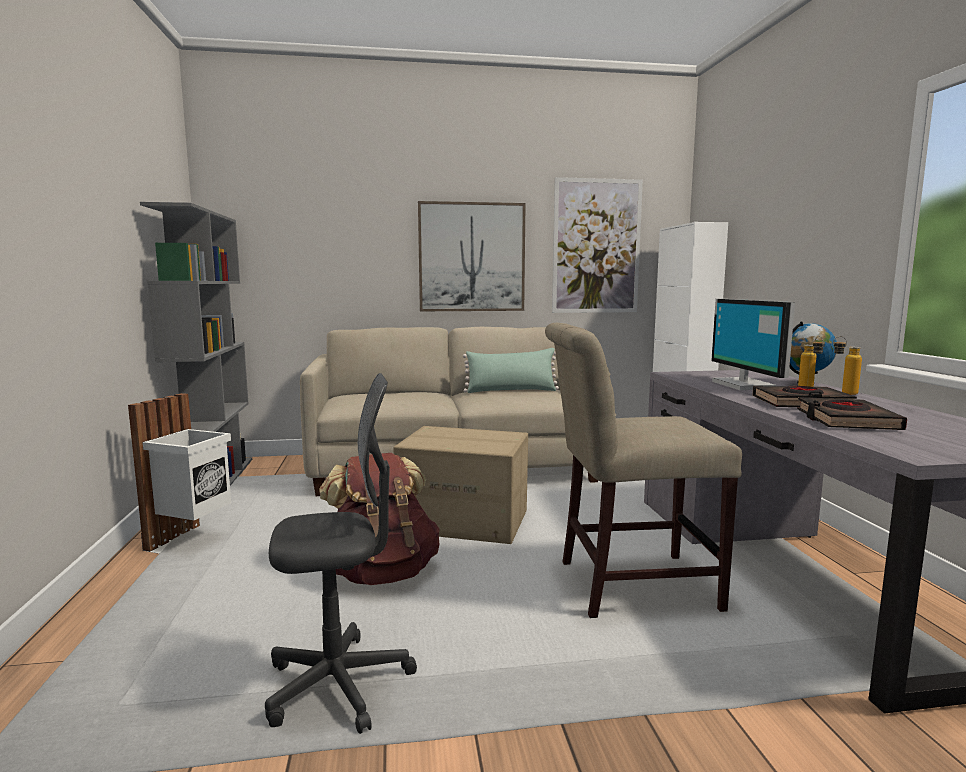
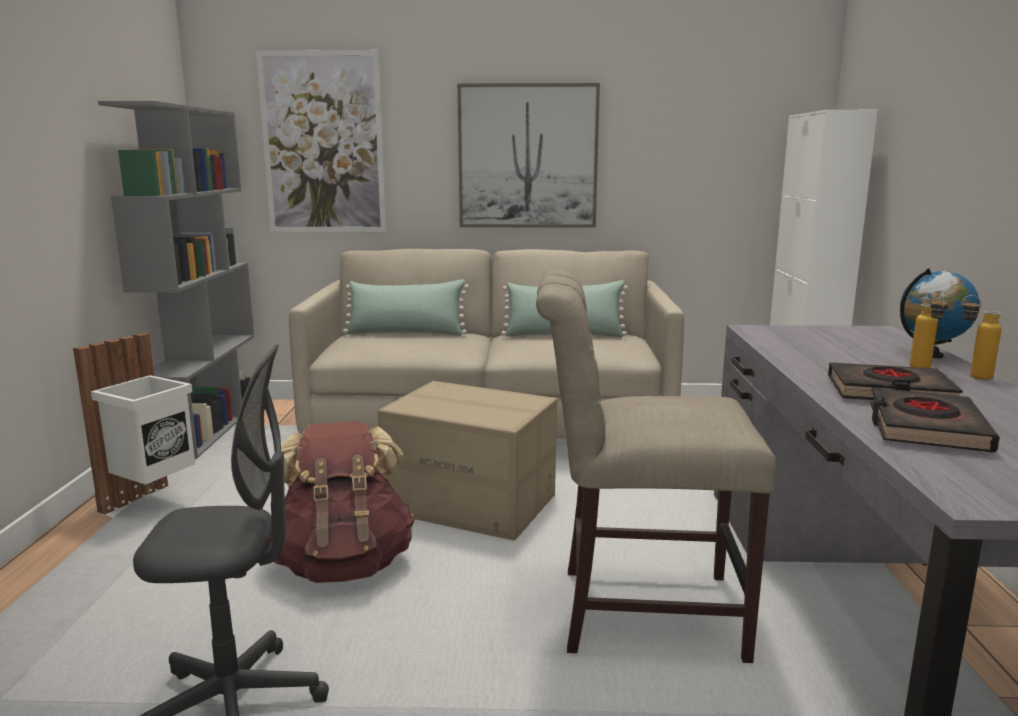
camera: 10 degrees right, 5 degrees up
picture [552,177,643,313] -> picture moved to [256,50,386,232]
monitor [711,299,795,390] -> none
none -> green pillow [343,279,469,336]

